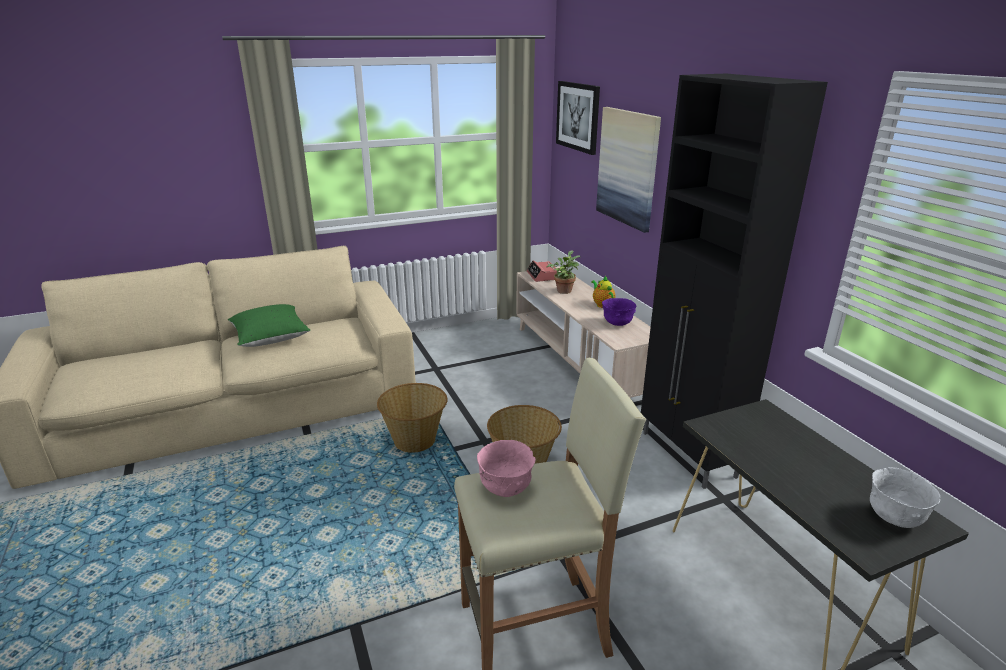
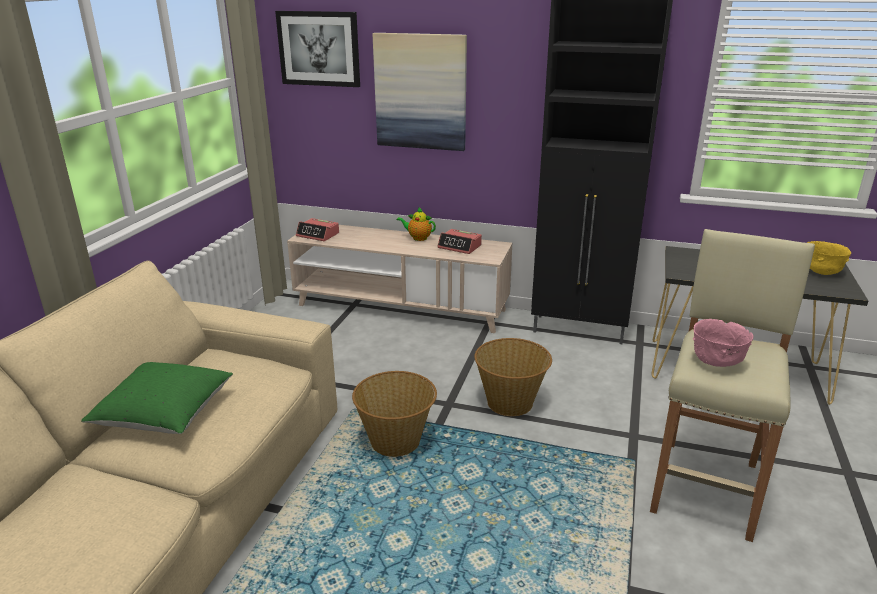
camera: 50 degrees left, 0 degrees up
potted plant [547,250,580,294] -> none
purple bowl [602,298,636,326] -> alarm clock [437,229,482,254]
white bowl [870,467,940,528] -> yellow bowl [807,241,851,275]

